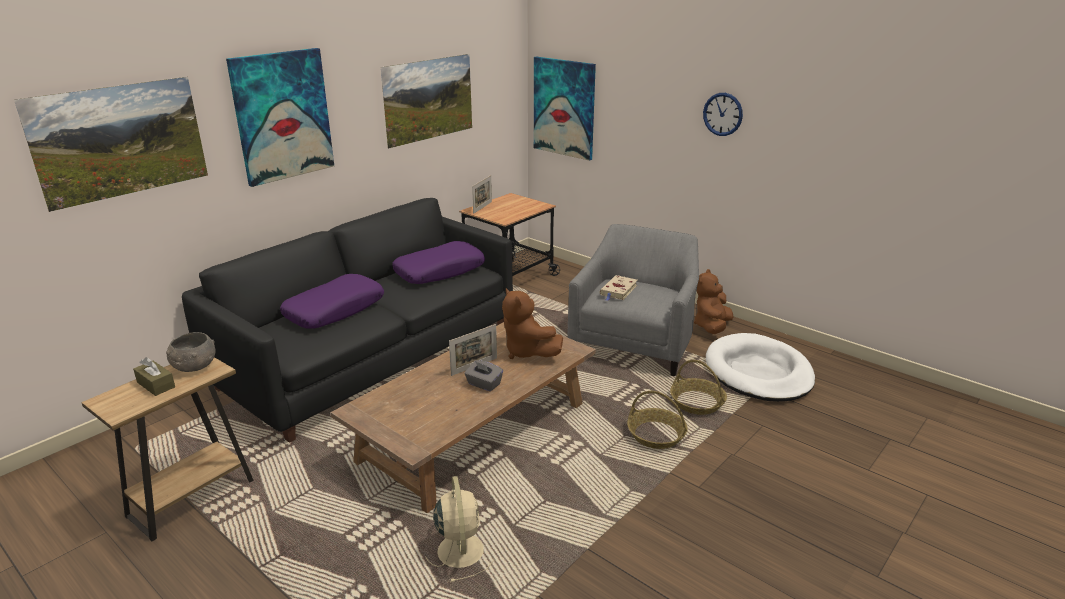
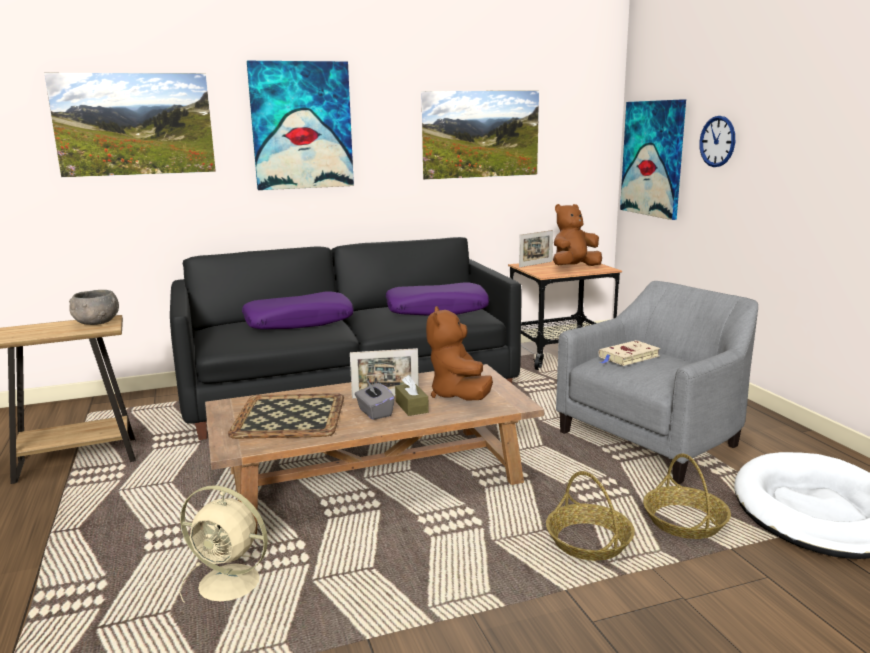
camera: 30 degrees right, 10 degrees down
brown tissue box [133,357,175,396] -> brown tissue box moved to [395,375,429,416]
beige fan [425,476,494,582] -> beige fan turned 90 degrees clockwise [179,485,268,603]
brown plush toy [694,269,733,334] -> brown plush toy moved to [553,204,602,266]
wall clock [703,93,743,136] -> wall clock moved to [699,116,735,167]
none -> tray [228,393,344,439]

